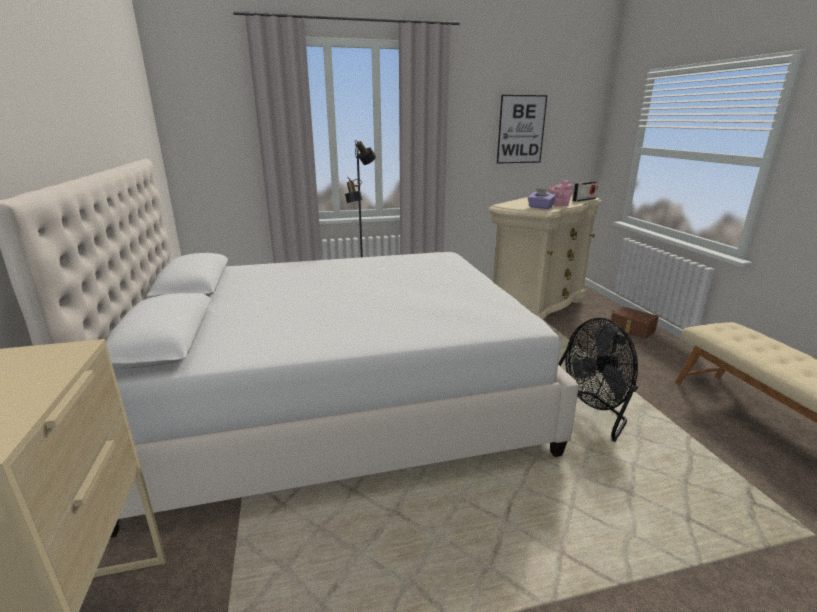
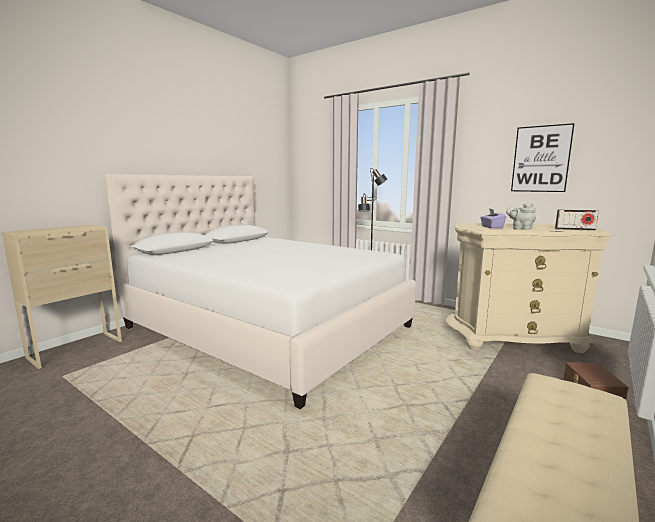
camera: 50 degrees right, 10 degrees down
pink teapot [548,180,573,206] -> grey teapot [506,203,536,230]
black fan [558,318,638,442] -> none

